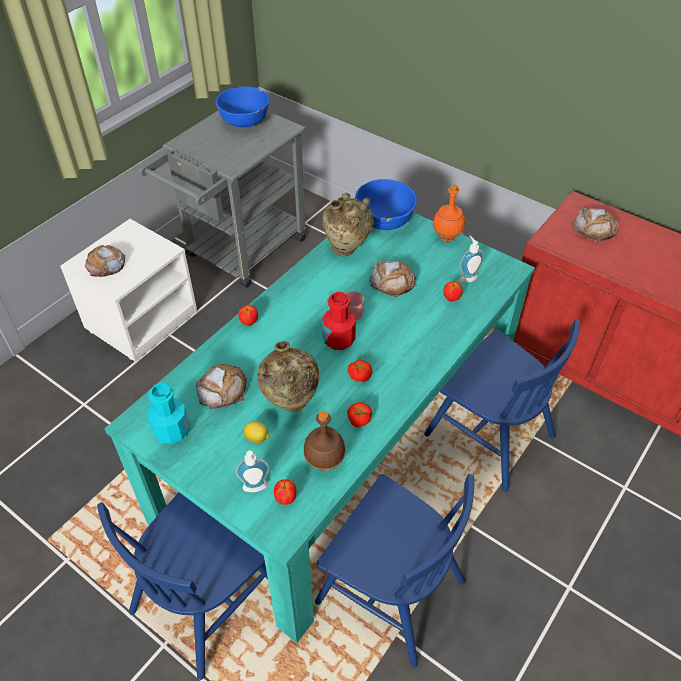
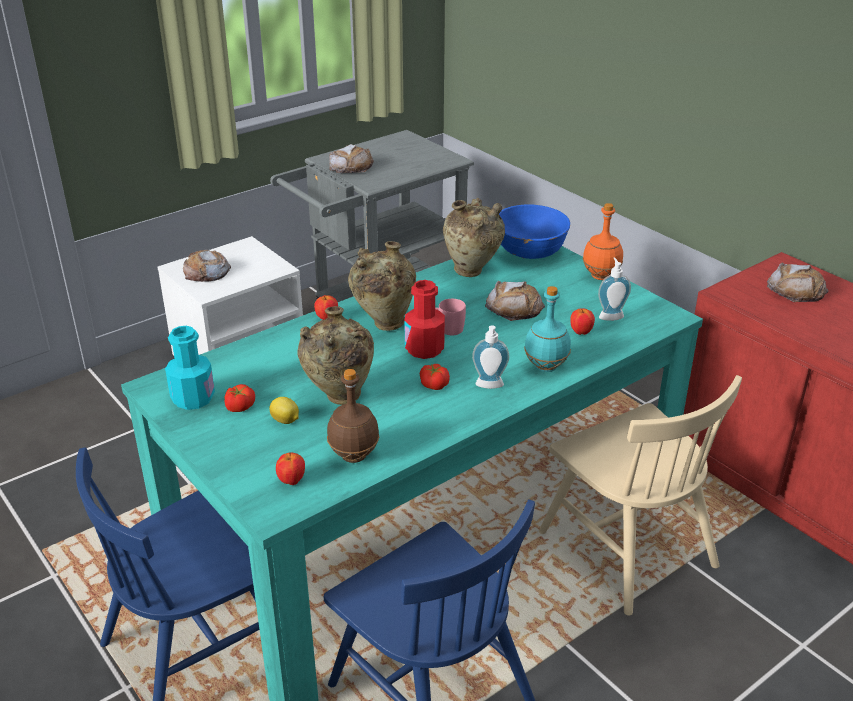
camera: 15 degrees right, 15 degrees down
bread [196,364,247,409] -> bread moved to [329,144,374,173]
blue bowl [216,87,269,128] -> none
soap dispenser [236,451,269,492] -> soap dispenser moved to [472,325,509,389]
tomato [347,402,372,427] -> tomato moved to [225,384,255,412]
blue chair [424,319,580,492] -> beige chair [539,375,742,616]
none -> beige vase [348,241,416,331]
none -> turquoise bottle [524,286,571,372]

